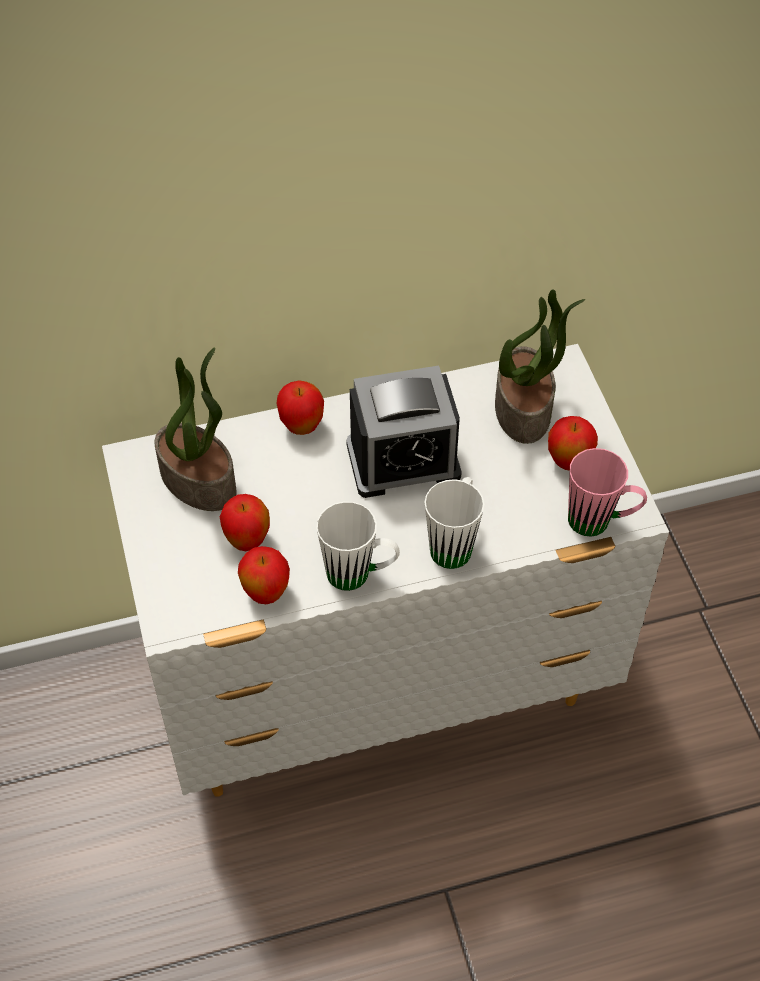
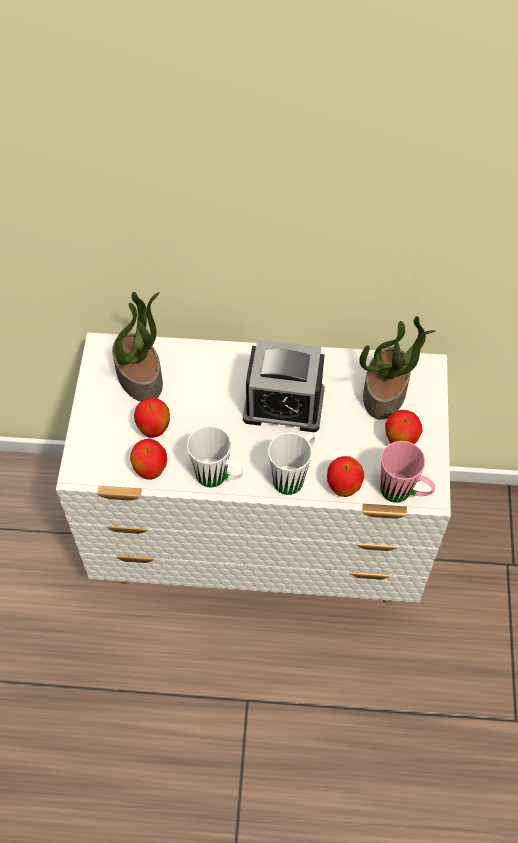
camera: 20 degrees right, 5 degrees up
apple [276,380,324,435] -> apple moved to [327,456,364,497]

